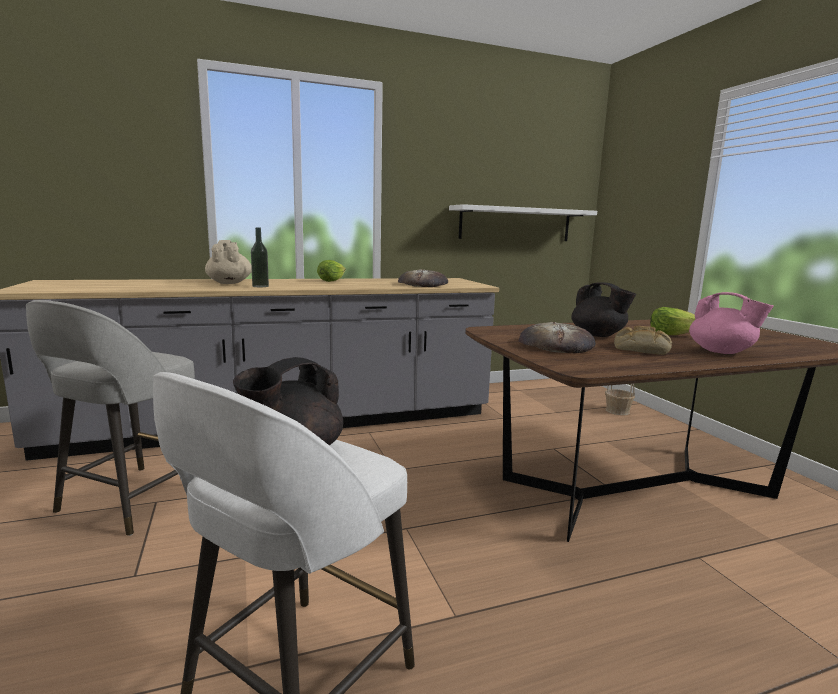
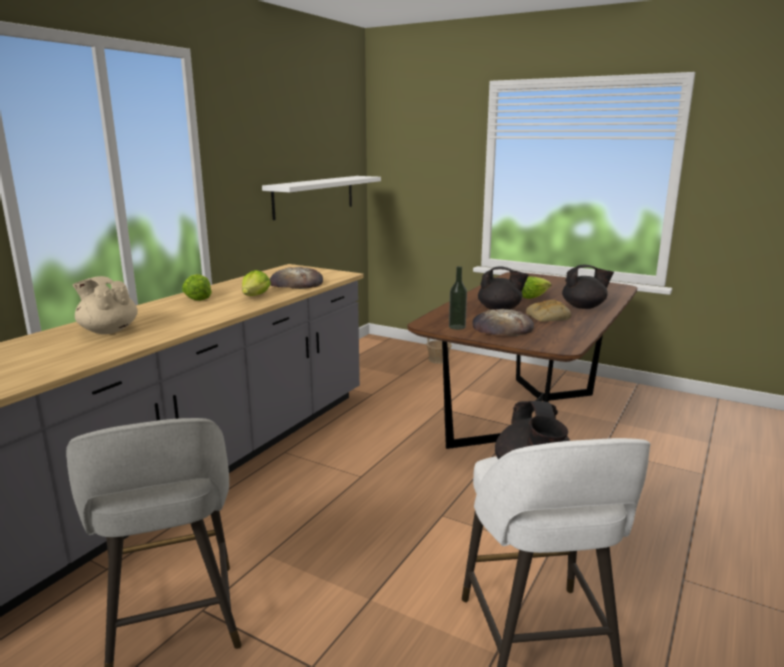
camera: 40 degrees left, 5 degrees up
bottle [251,227,269,287] -> bottle moved to [449,266,467,330]
pink teapot [689,292,774,354] -> black teapot [562,265,614,309]
none -> lettuce [242,270,271,296]

